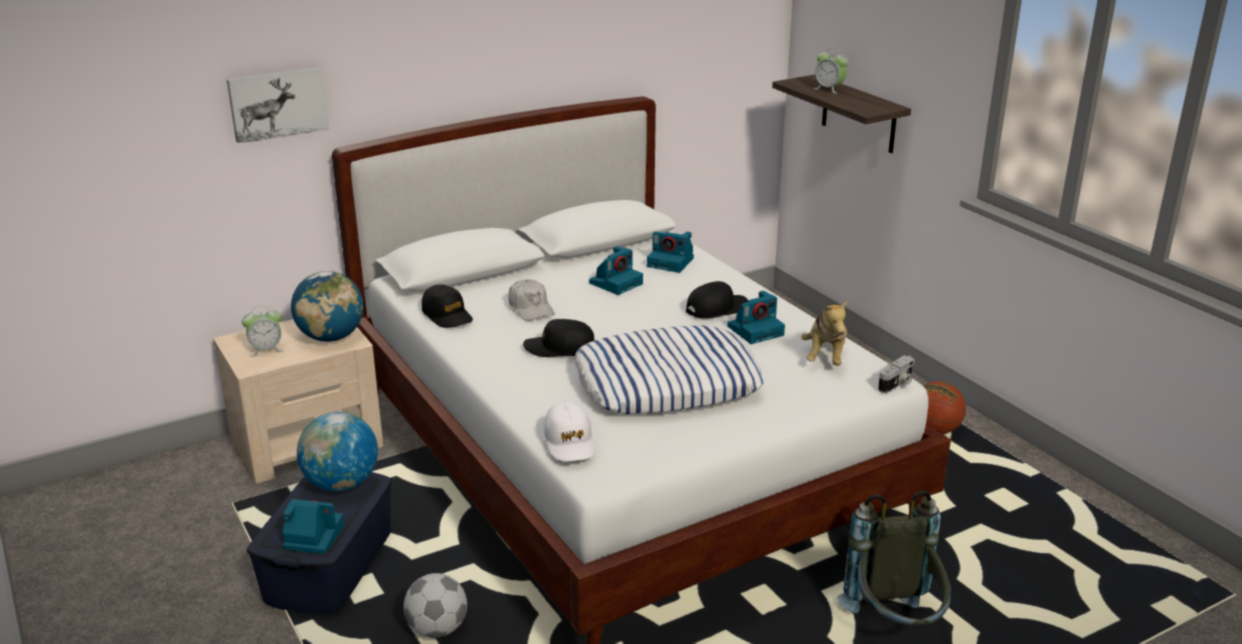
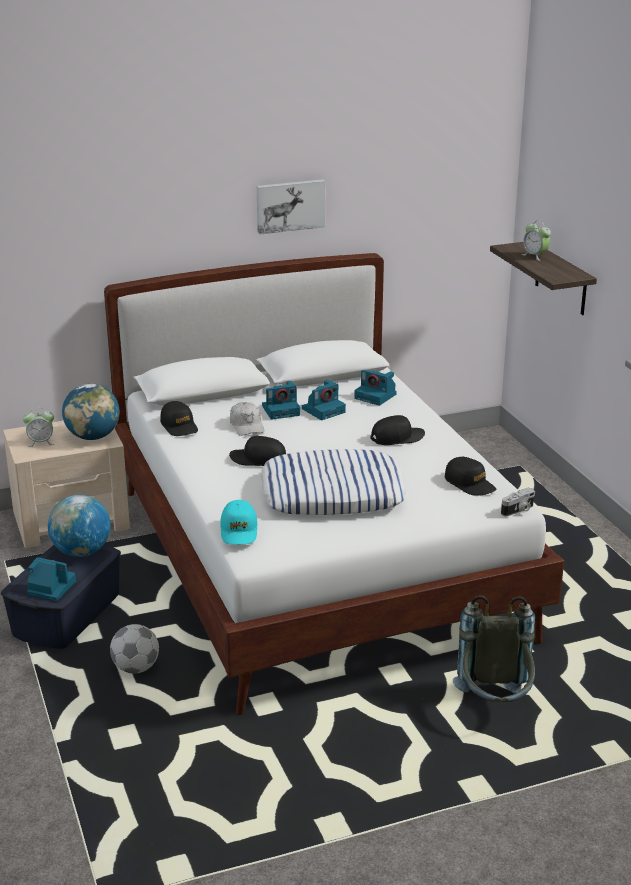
camera: 10 degrees right, 0 degrees up
picture [227,67,329,144] -> picture moved to [257,179,325,234]
white cap [544,402,595,461] -> turquoise cap [220,500,258,545]
camera [727,291,785,344] -> camera moved to [262,381,300,420]
plush toy [801,299,849,366] -> black cap [445,457,497,496]
basketball [923,381,966,434] -> none

